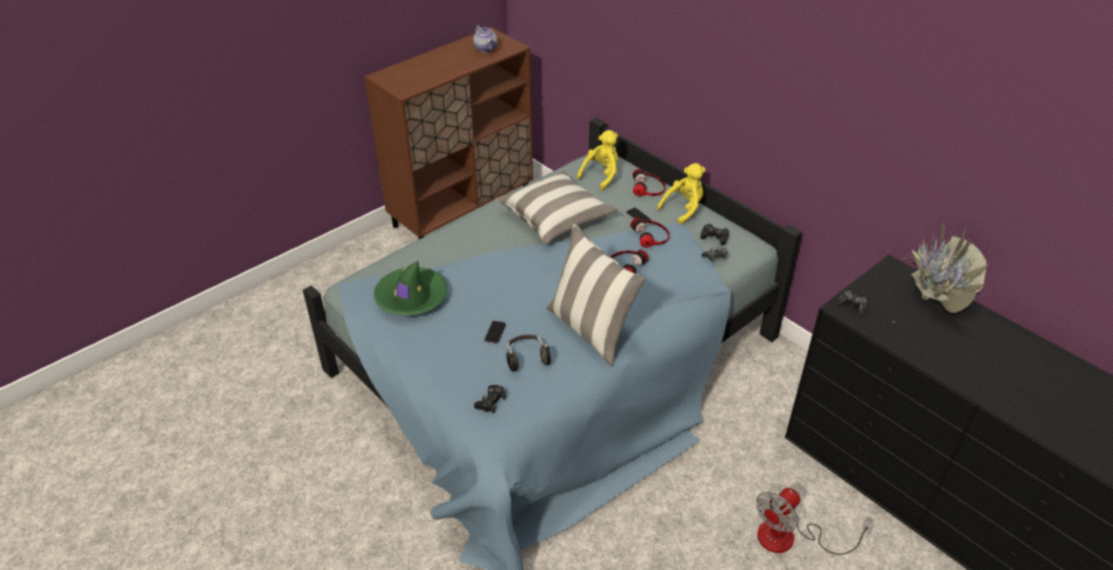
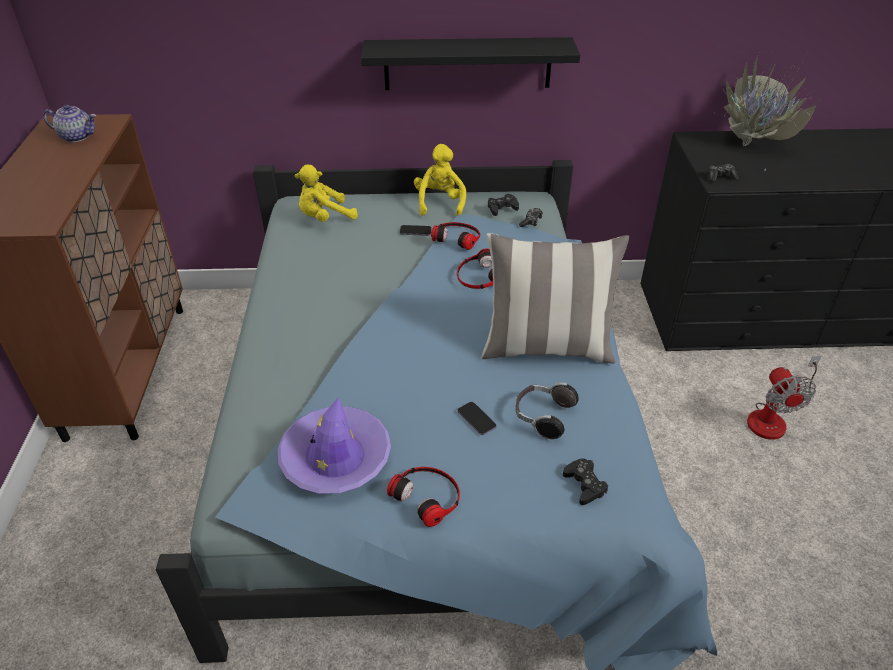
camera: 50 degrees left, 0 degrees up
green hat [374,261,448,316] -> purple hat [277,397,391,494]
pillow [495,170,618,244] -> none
yellow plush toy [577,130,618,191] -> yellow plush toy turned 105 degrees counterclockwise [295,165,358,222]
headphones [633,169,665,196] -> headphones moved to [387,467,460,527]
none -> black shelf [361,37,580,90]

